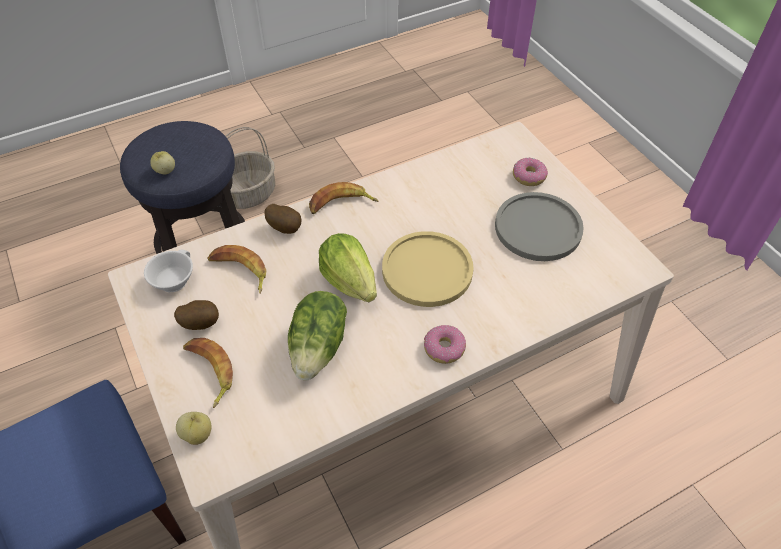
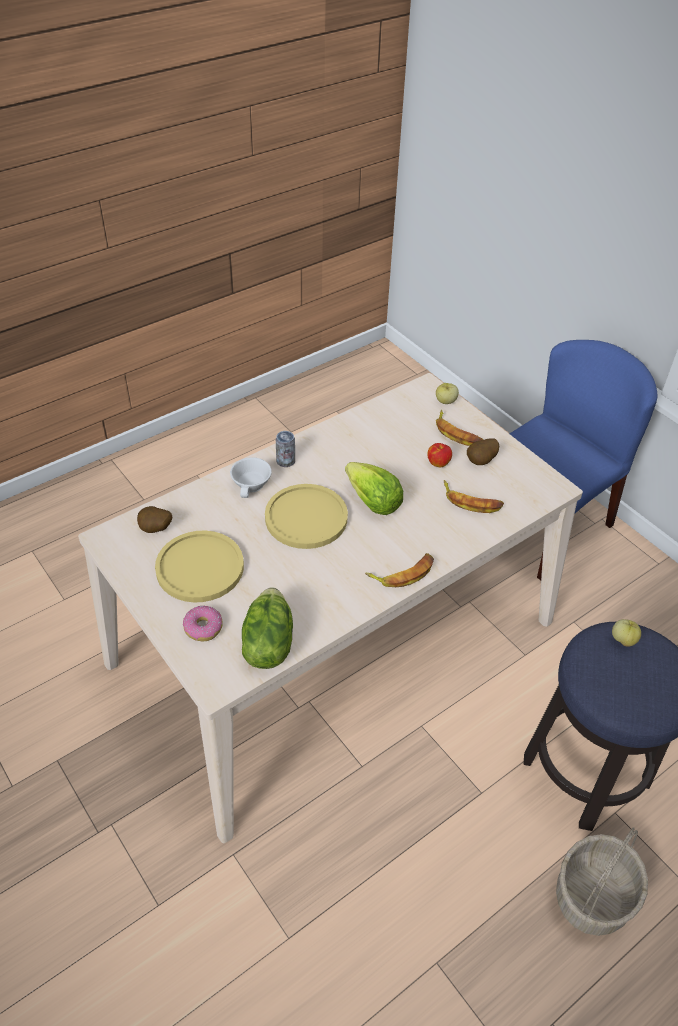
camera: 170 degrees right, 5 degrees down
white cup [144,250,193,292] -> white cup moved to [230,457,272,498]
potato [264,204,301,234] -> potato moved to [137,506,172,533]
lettuce [288,291,347,381] -> lettuce moved to [242,587,293,669]
donut [424,325,466,364] -> can [276,431,295,467]
grey plate [495,192,584,261] -> yellow plate [155,531,244,602]
none -> apple [427,443,452,467]

